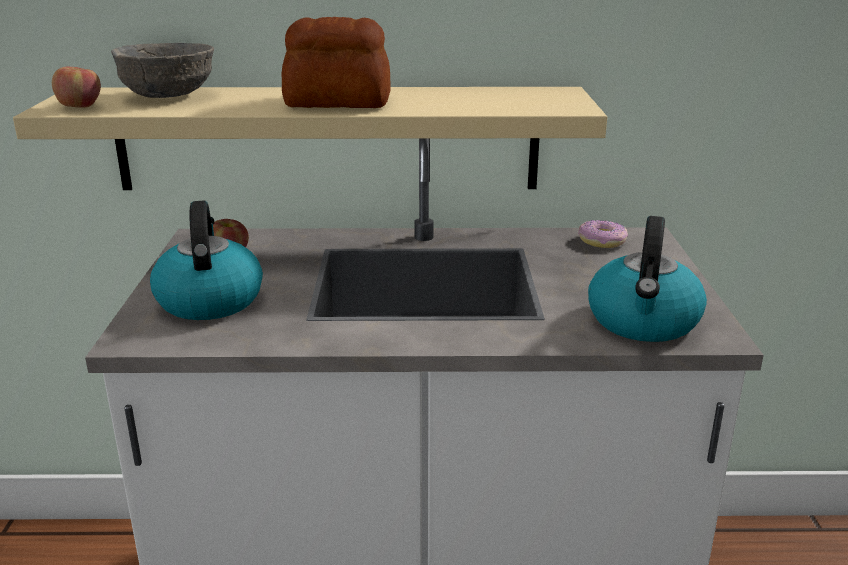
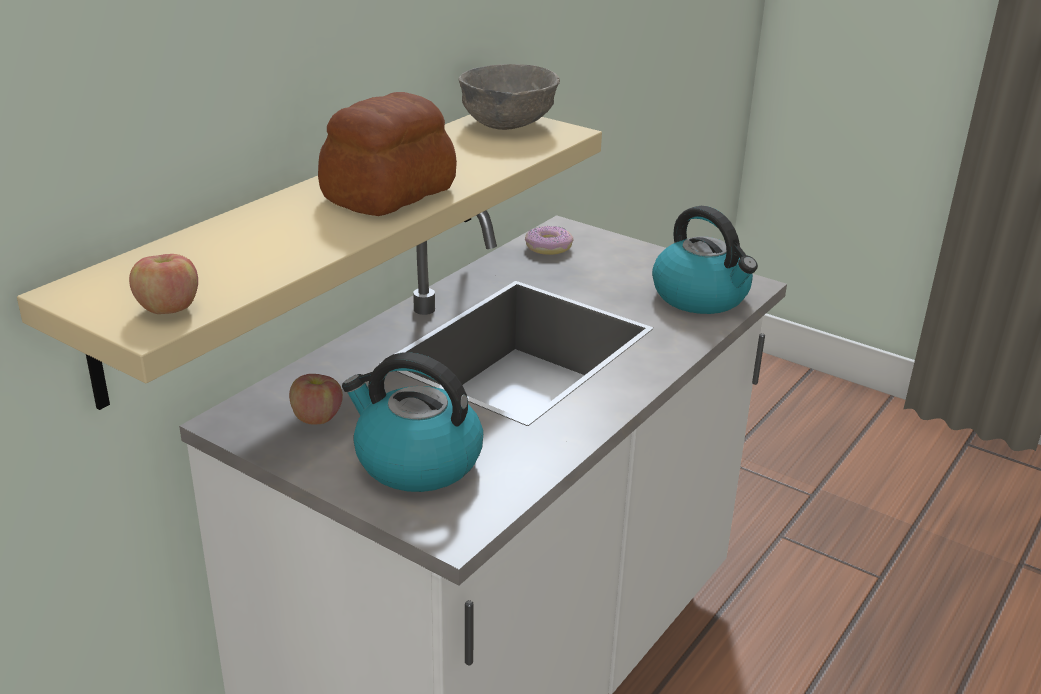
camera: 55 degrees left, 5 degrees up
grey bowl [111,43,214,98] -> grey bowl moved to [459,64,560,130]

